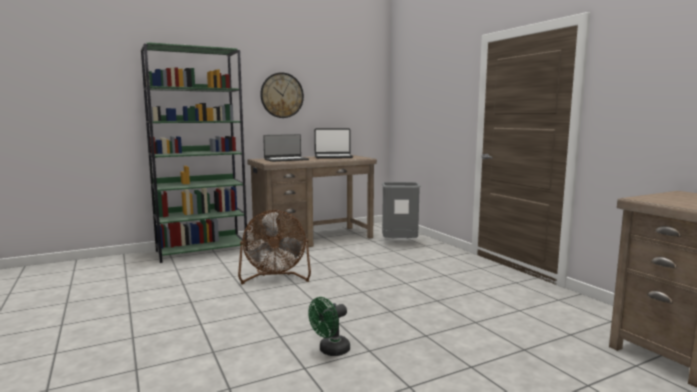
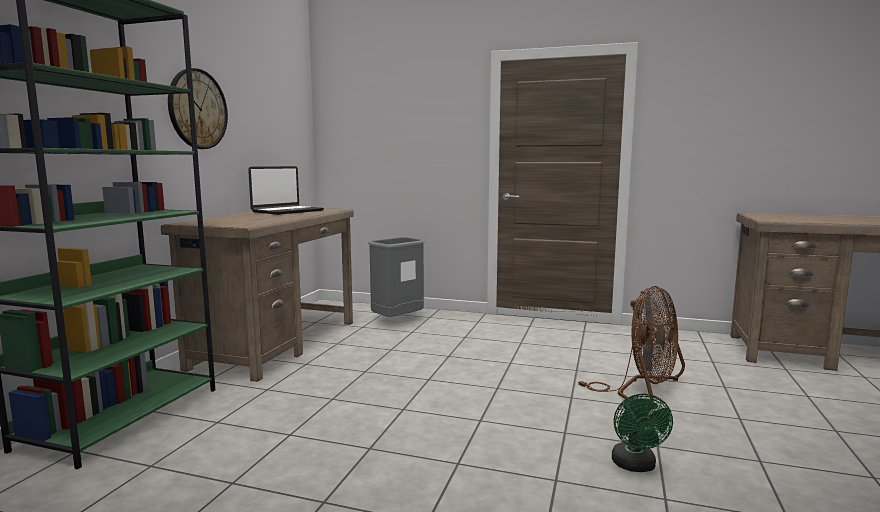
camera: 45 degrees left, 0 degrees up
brown fan [238,210,311,284] -> brown fan moved to [579,286,685,401]
laptop [263,134,309,162] -> none

